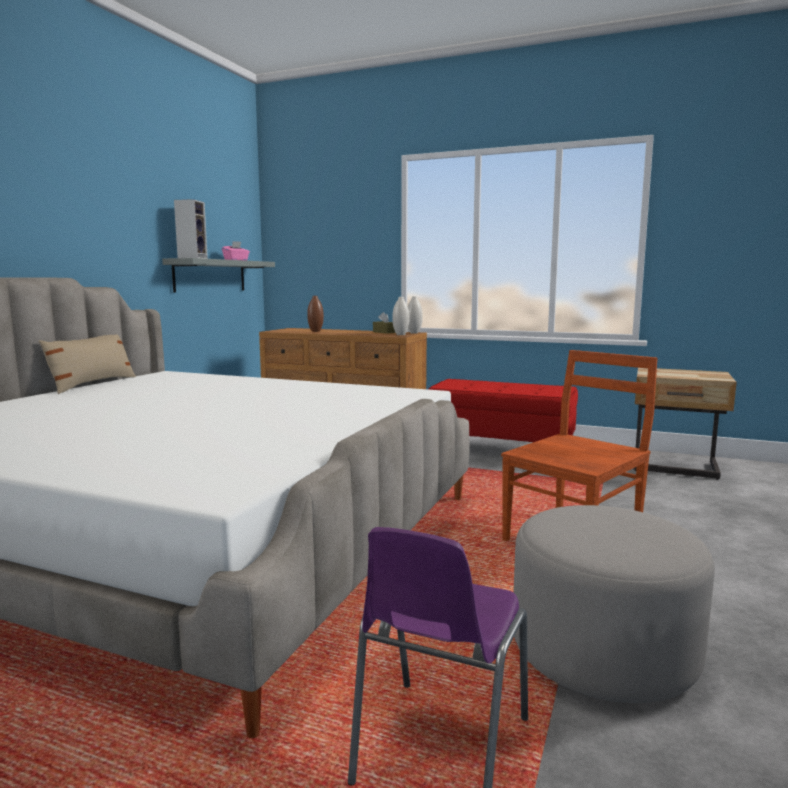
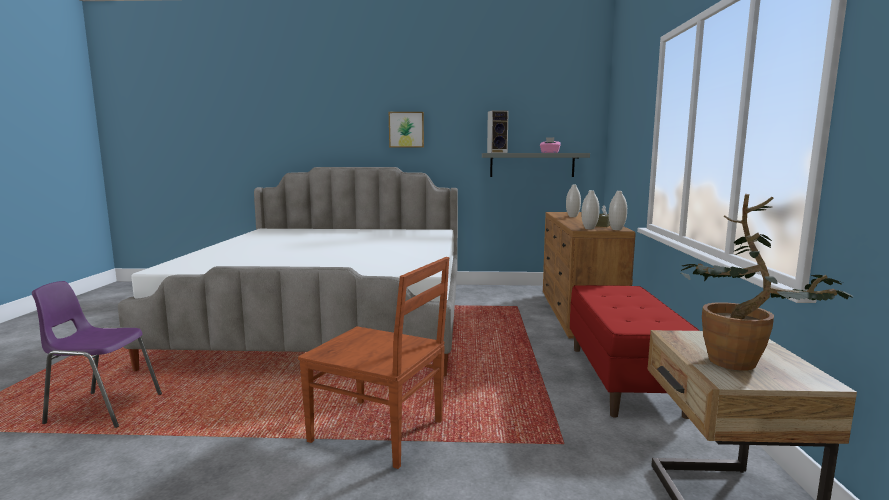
camera: 70 degrees right, 0 degrees up
beige pillow [39,334,136,394] -> none
brown vase [307,296,324,332] -> white vase [566,185,581,217]
grey ottoman [513,505,715,703] -> none
none -> picture [389,112,424,147]
none -> potted plant [681,194,854,371]

